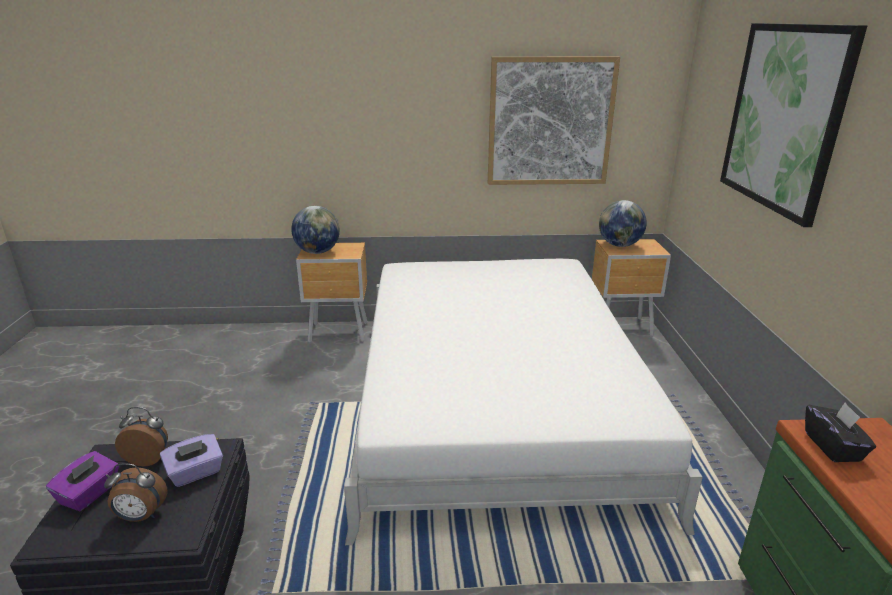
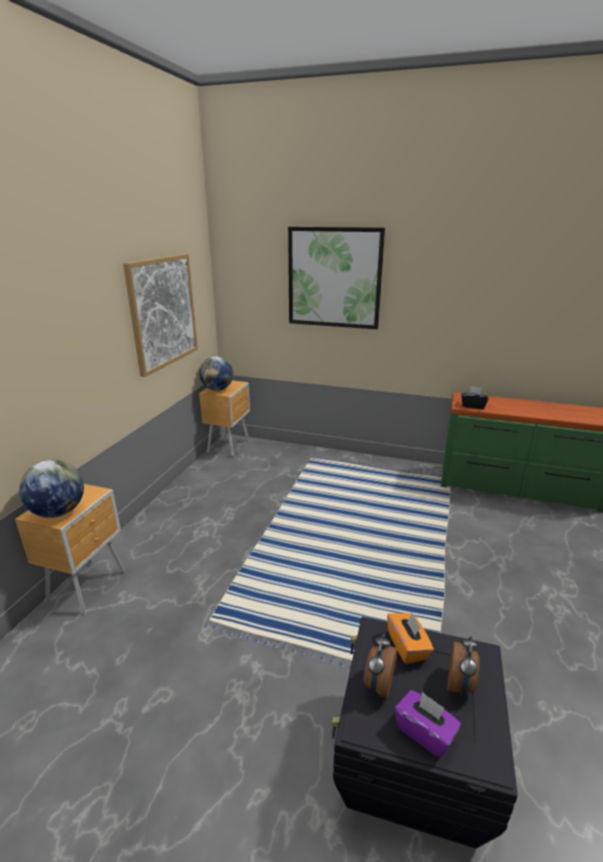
camera: 70 degrees left, 0 degrees up
purple tissue box [160,434,223,487] -> orange tissue box [387,612,434,664]
white bed [344,259,703,545] -> none

